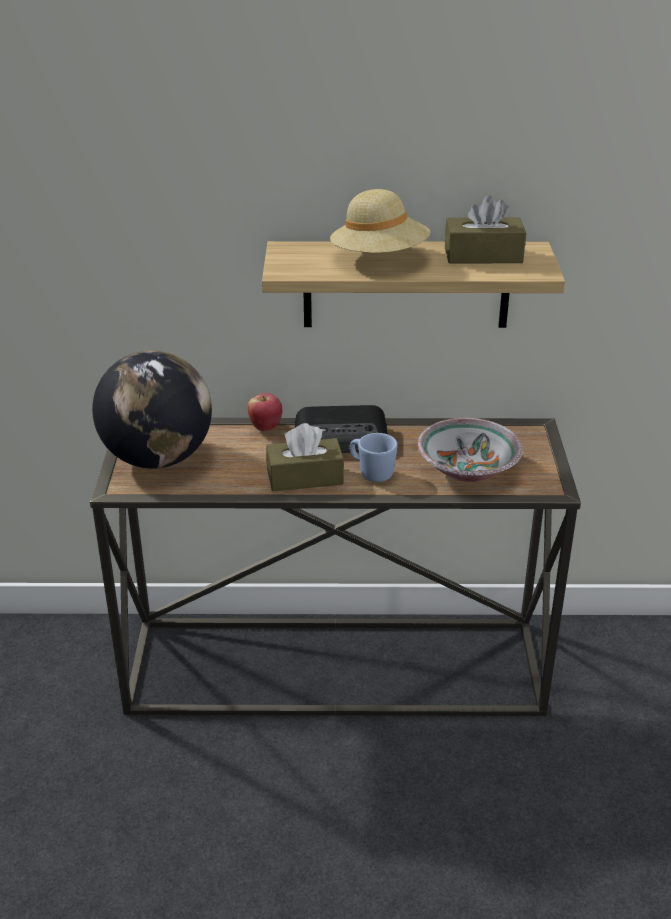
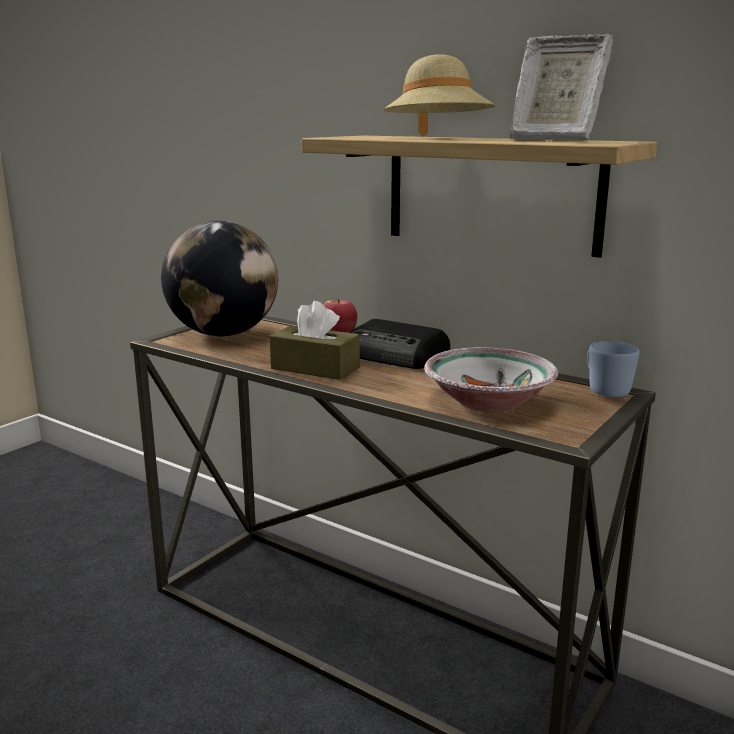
camera: 35 degrees right, 15 degrees down
blue mug [350,433,398,482] -> blue mug moved to [587,341,640,397]
brown tissue box [445,195,526,264] -> picture frame [510,34,613,140]

